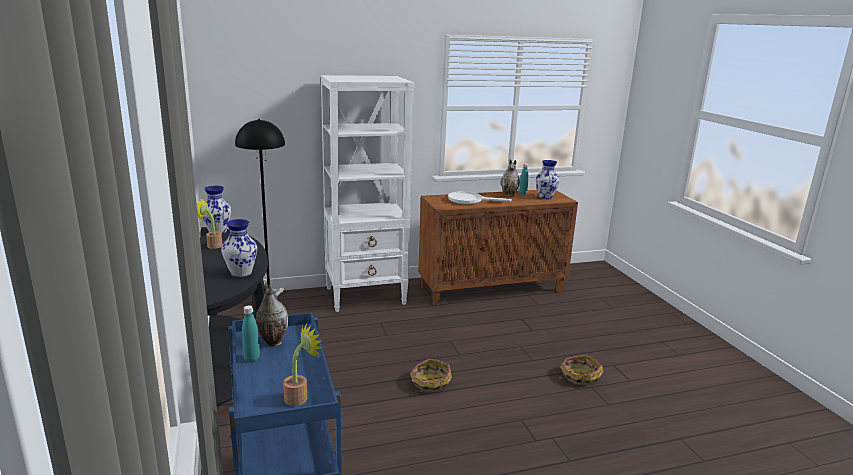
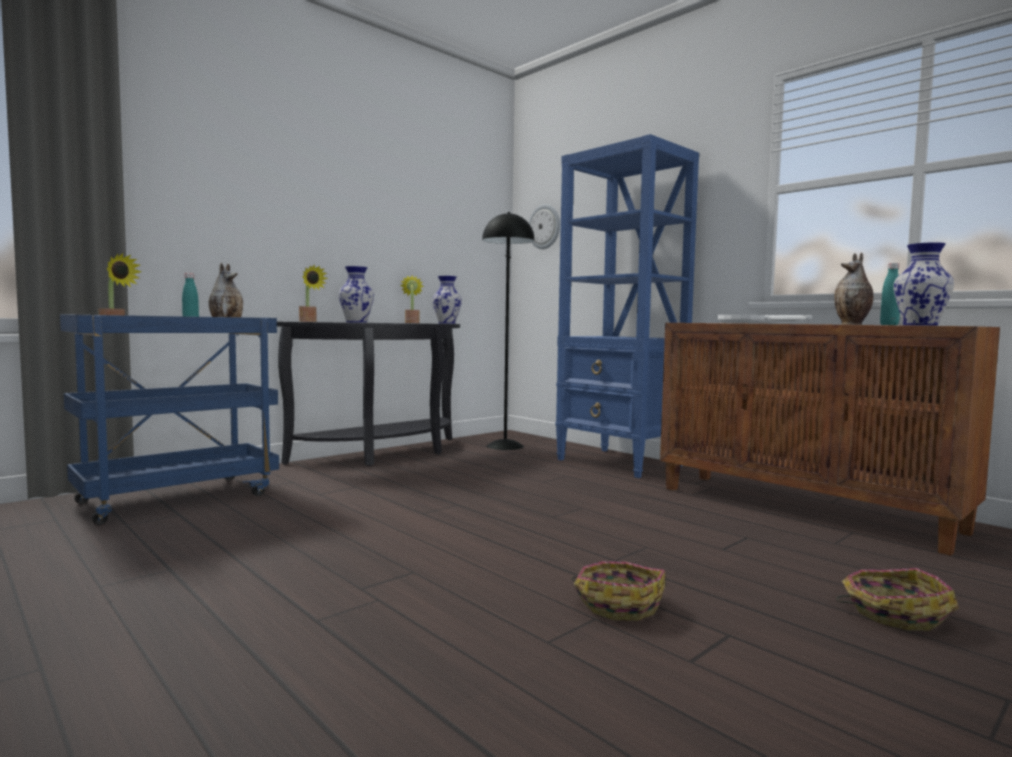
camera: 65 degrees right, 15 degrees down
white bookcase [321,75,414,312] -> blue bookcase [555,134,699,478]
basket [410,359,452,392] -> basket moved to [836,568,959,631]
none -> potted plant [299,264,328,322]
none -> wall clock [529,204,560,249]

